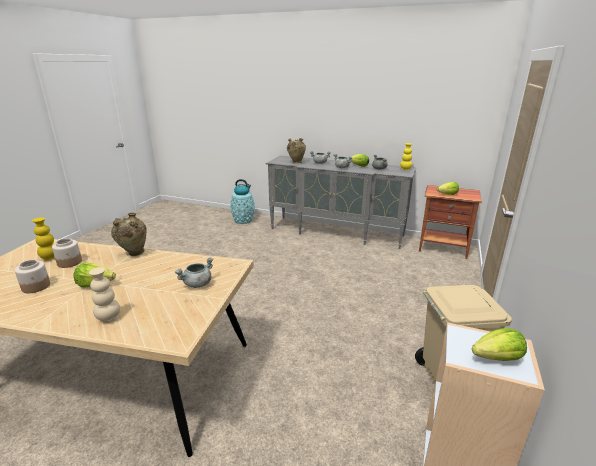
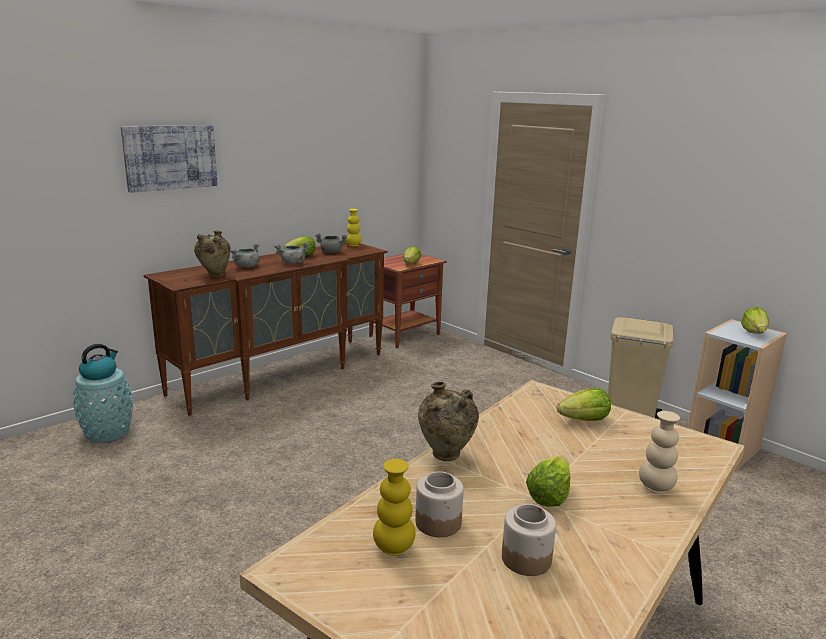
camera: 65 degrees left, 5 degrees down
grey cooking pot [175,257,214,288] -> lettuce [557,388,611,421]
grey cabinet [266,155,416,249] -> brown cabinet [143,242,388,416]
none -> picture [121,125,218,193]

